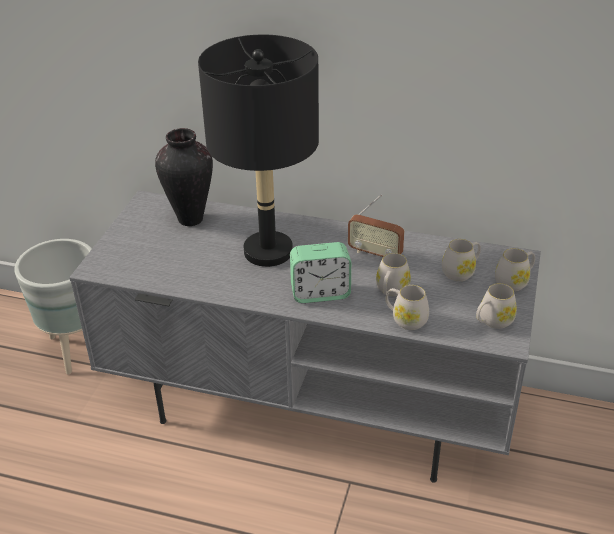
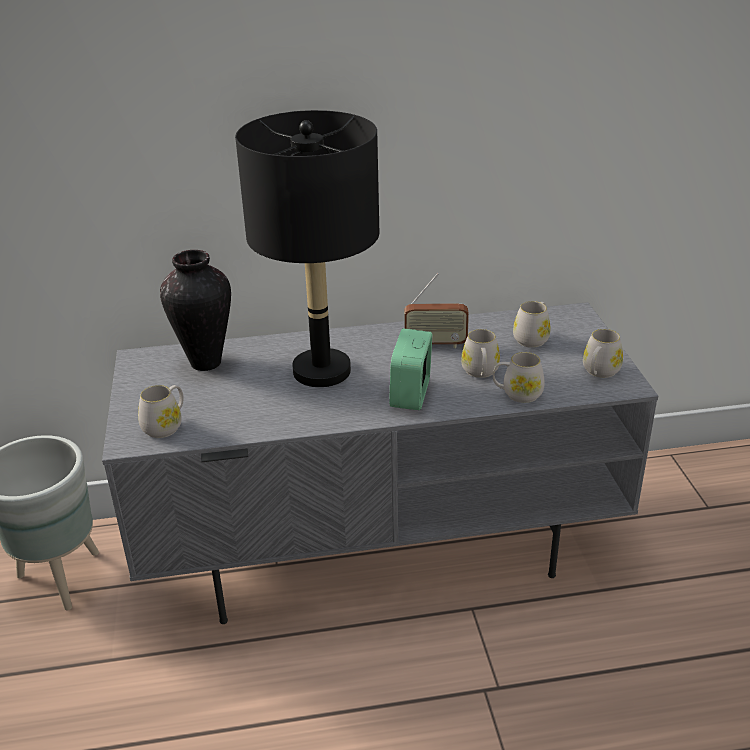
camera: 25 degrees left, 5 degrees down
alarm clock [290,242,351,303] -> alarm clock turned 135 degrees clockwise [389,328,433,410]
white mug [495,248,535,291] -> white mug moved to [138,385,184,438]

